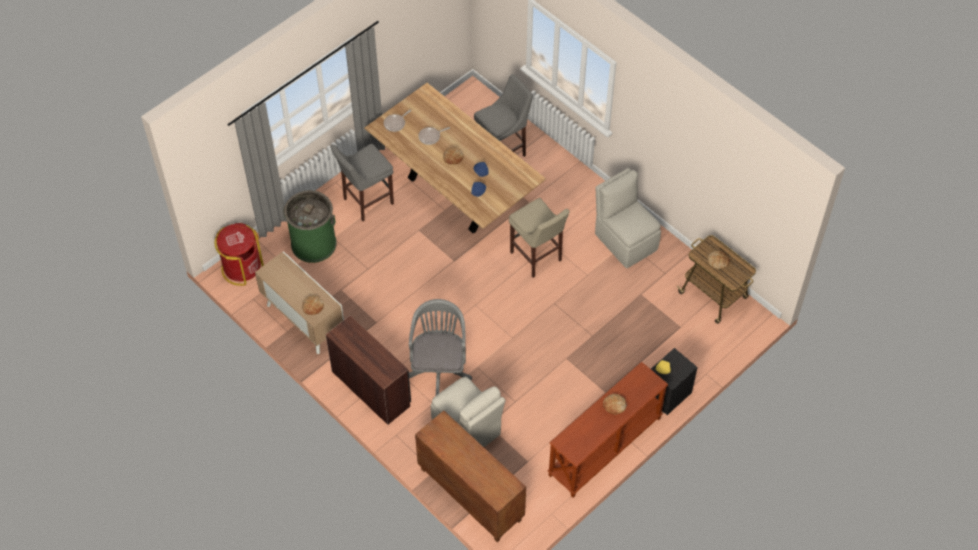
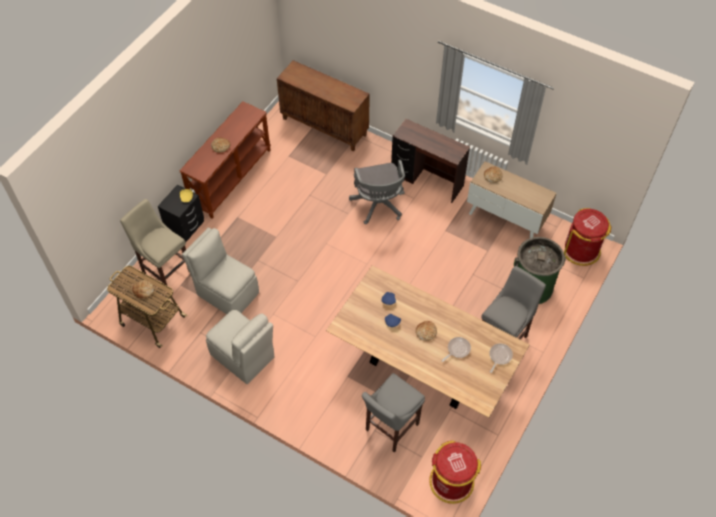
camera: 165 degrees right, 0 degrees up
beige chair [431,377,505,447] -> beige chair moved to [182,228,259,314]
beige stool [509,198,570,278] -> beige stool moved to [120,199,189,285]
none -> red trash can [429,440,481,504]

